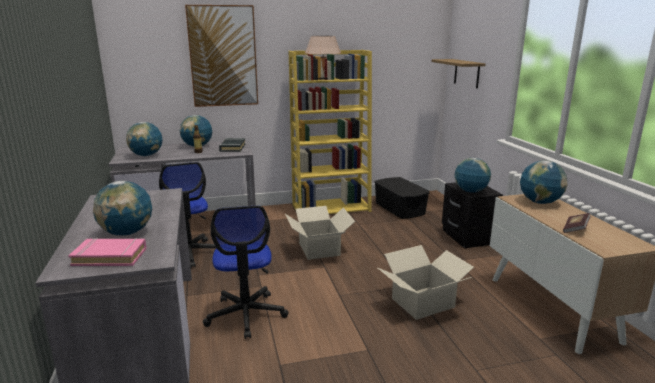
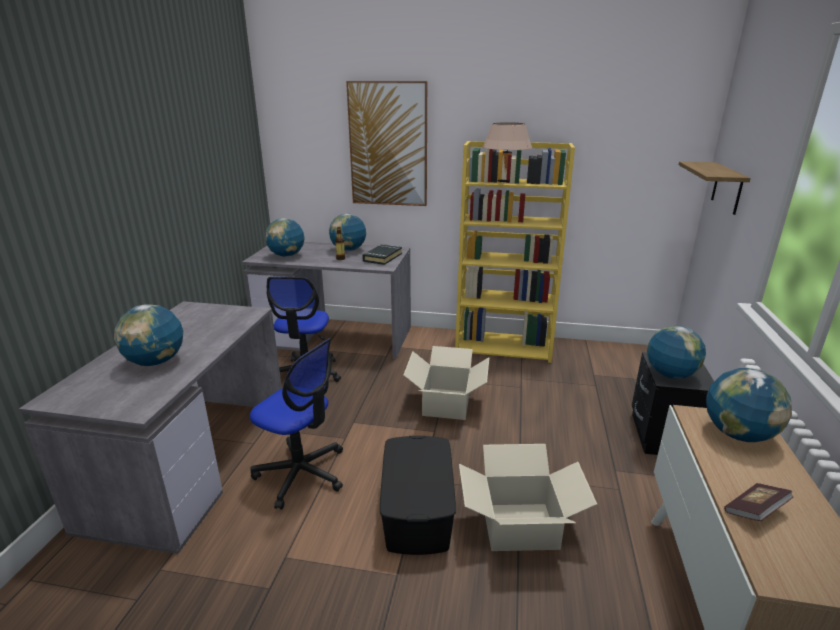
camera: 25 degrees right, 5 degrees up
pink book [68,238,147,266] -> none
office chair [203,205,289,339] -> office chair turned 75 degrees counterclockwise [250,338,343,510]
black storage box [374,177,430,219] -> black storage box moved to [380,436,456,555]

